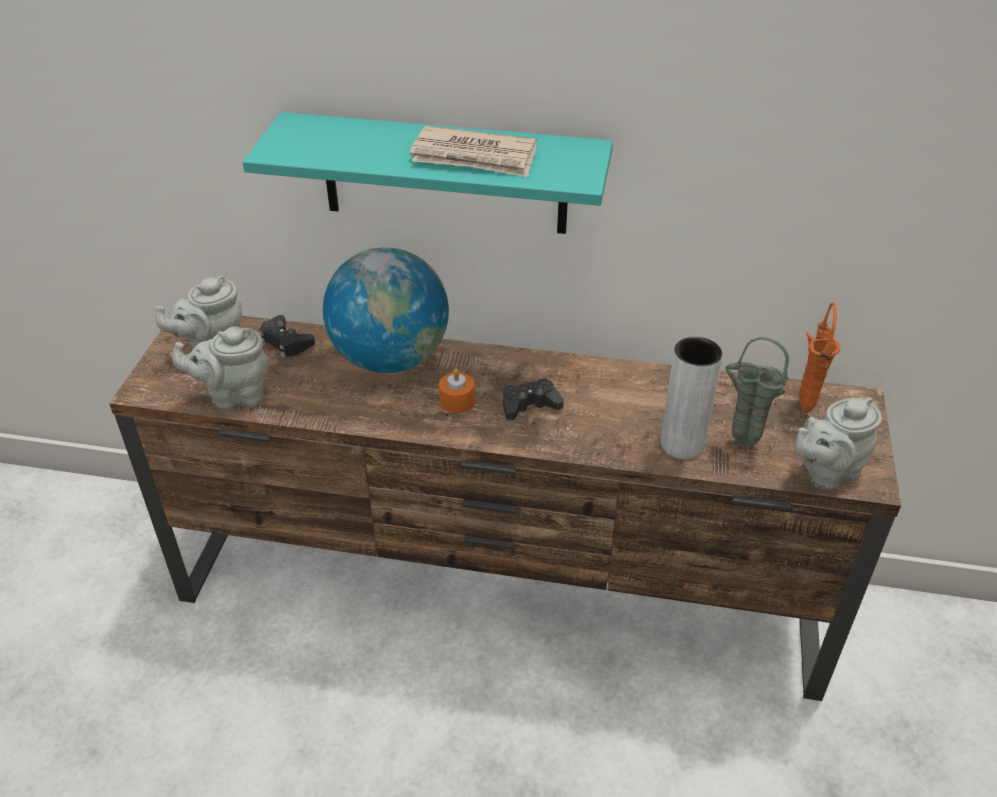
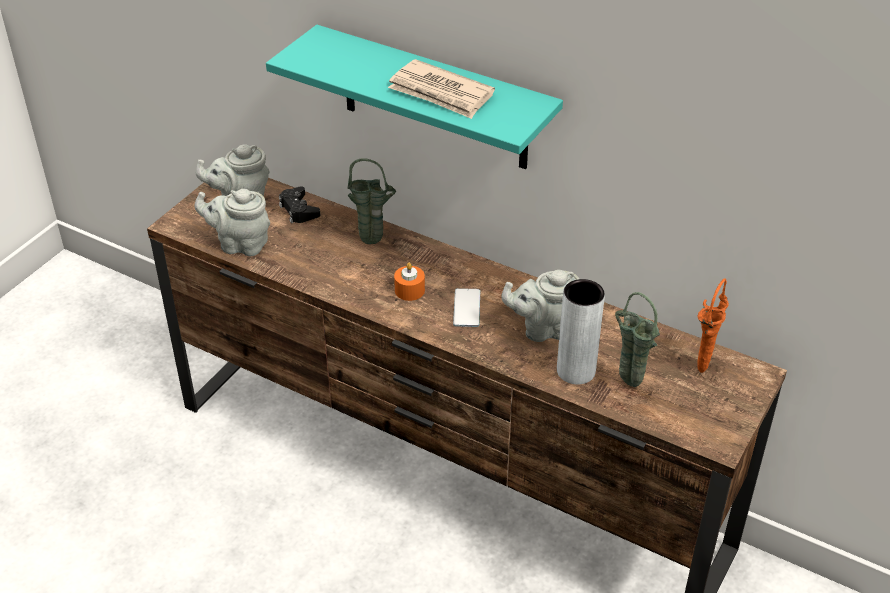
camera: 20 degrees right, 0 degrees up
globe [323,247,449,373] -> green vase [347,158,396,244]
black game controller [503,378,563,420] -> phone [453,288,480,327]
grey teapot [795,398,882,490] -> grey teapot moved to [501,270,579,342]

